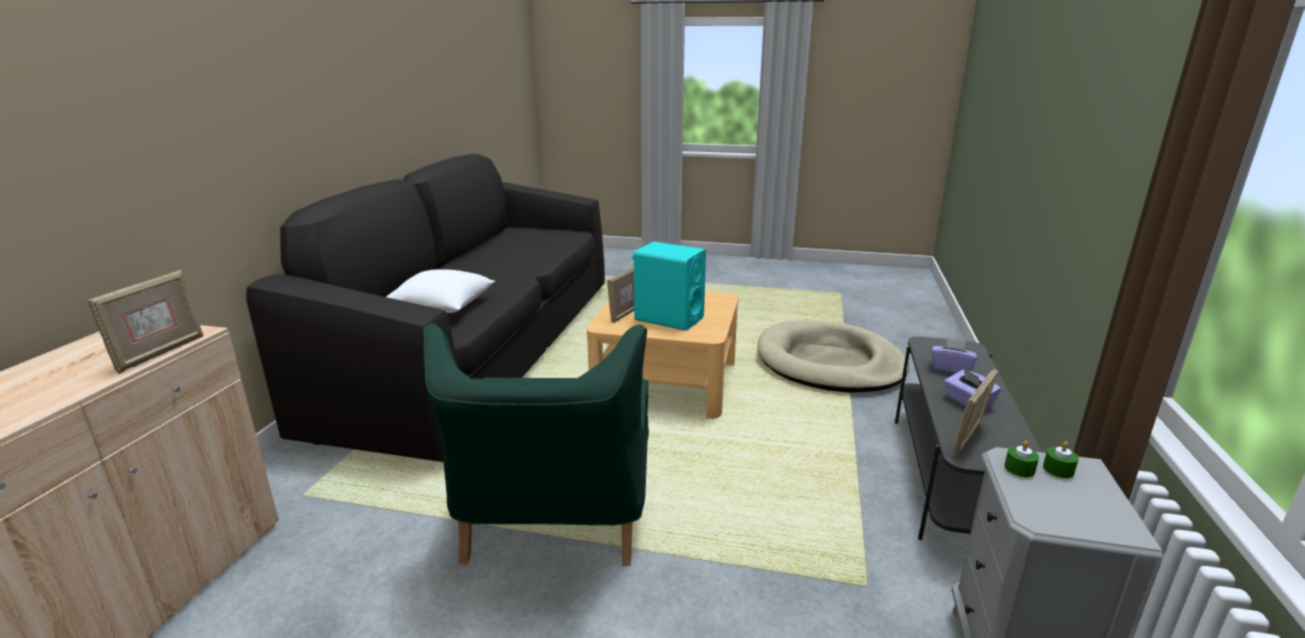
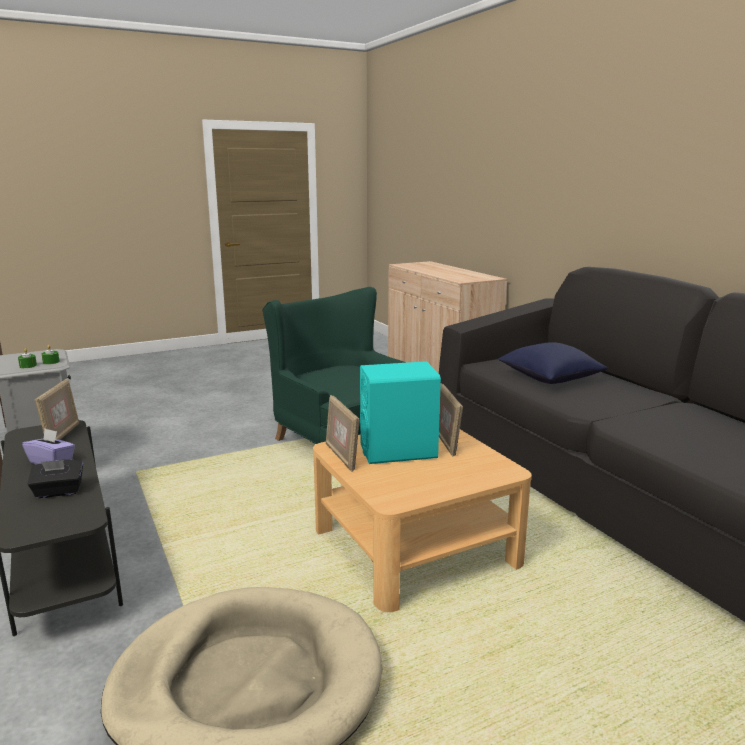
camera: 140 degrees right, 5 degrees down
picture frame [87,270,204,374] -> picture frame moved to [326,395,360,472]
white pillow [387,270,495,313] -> blue pillow [498,342,607,384]
purple tissue box [931,337,977,374] -> black tissue box [27,460,83,498]

